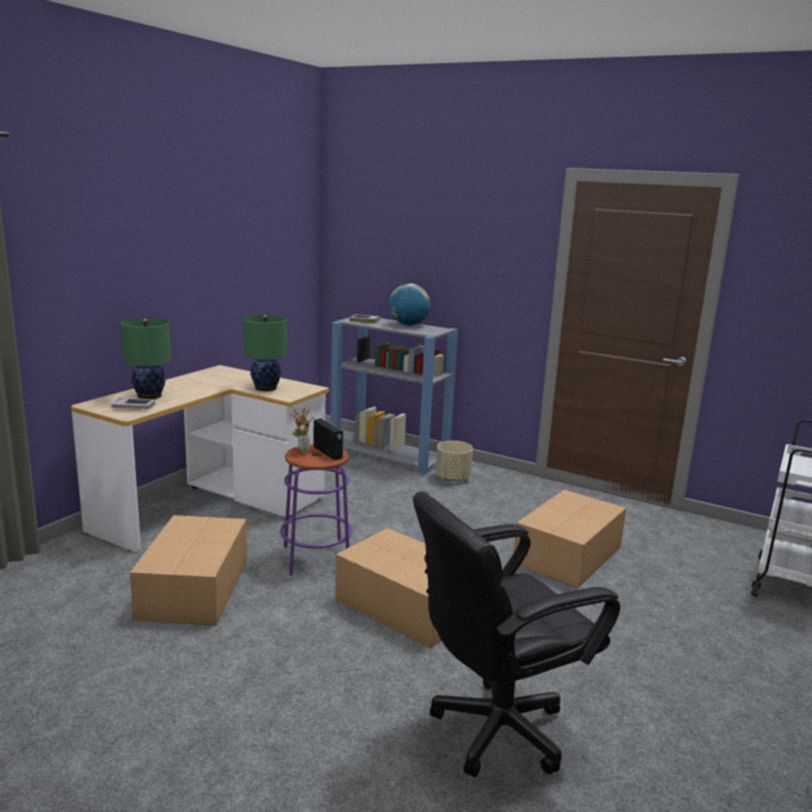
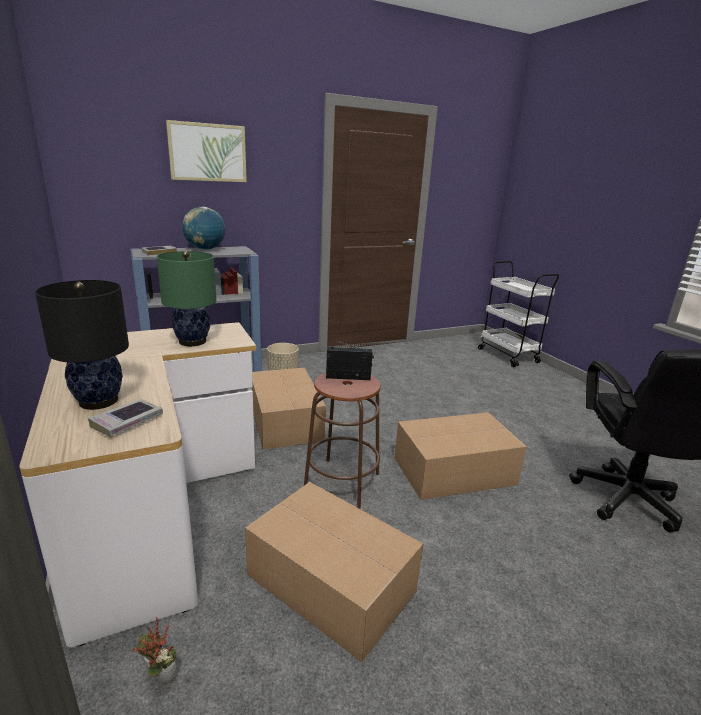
camera: 55 degrees left, 5 degrees up
green table lamp [121,318,171,399] -> black table lamp [35,280,129,410]
purple stool [280,444,353,576] -> brown stool [304,372,381,509]
potted plant [291,407,314,454] -> potted plant moved to [133,617,176,684]
cardboard box [514,490,626,588] -> cardboard box moved to [252,368,326,450]
none -> picture [166,120,247,182]

